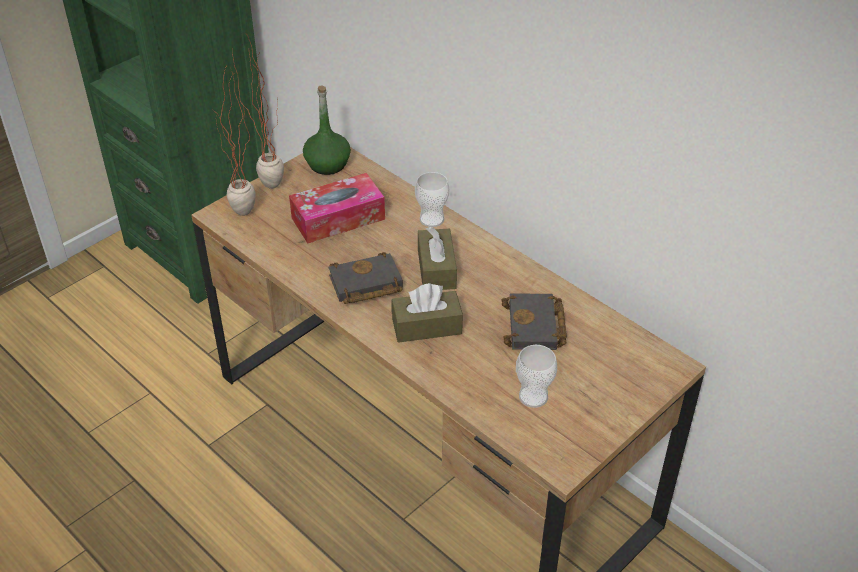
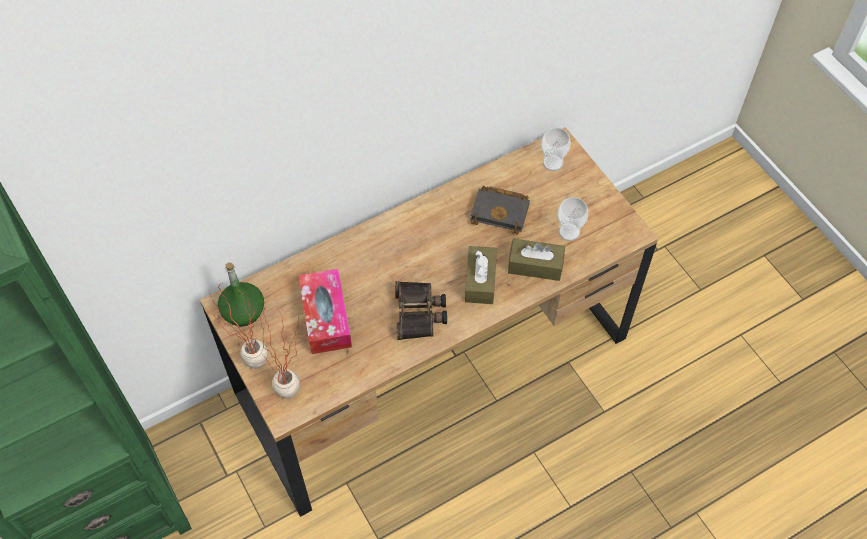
camera: 75 degrees left, 15 degrees up
black book [328,252,403,304] -> binoculars [395,281,447,340]
cup [415,172,449,227] -> cup moved to [541,128,571,171]
brown tissue box [418,226,457,290] -> brown tissue box moved to [508,239,565,281]

